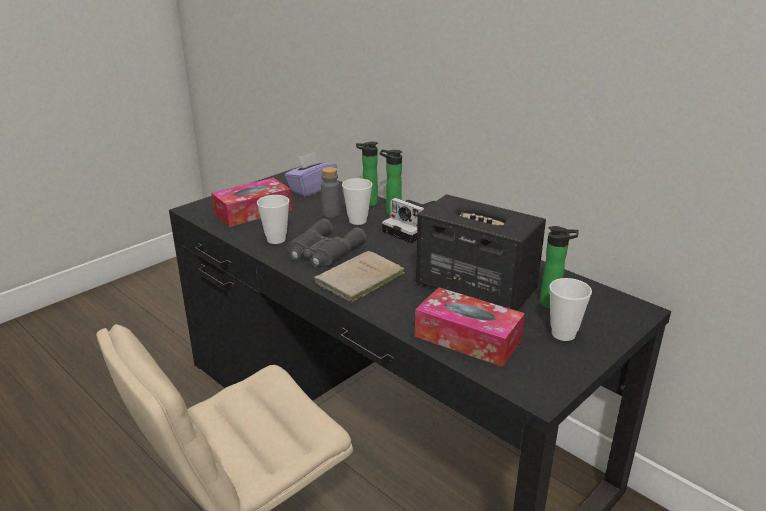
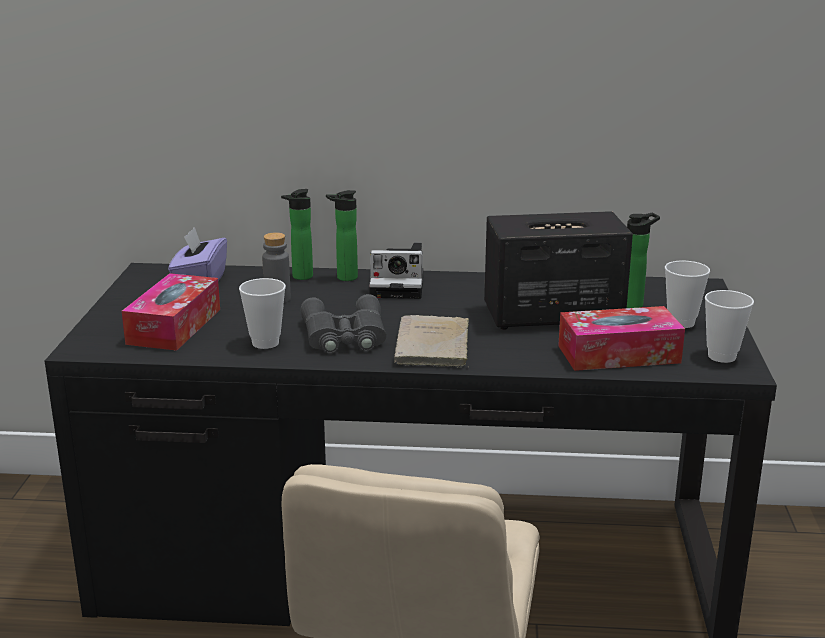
camera: 40 degrees left, 5 degrees down
cup [342,178,372,225] -> cup moved to [705,290,754,363]

